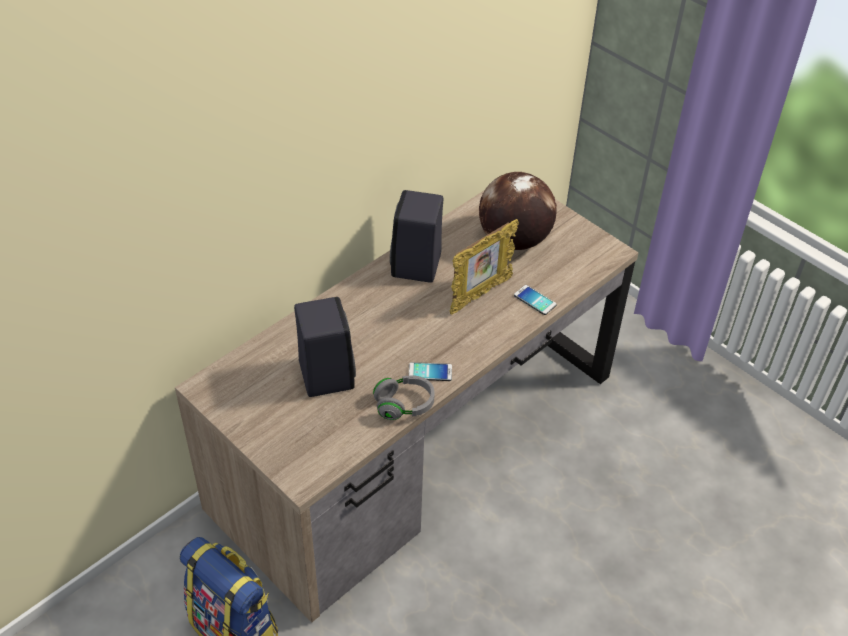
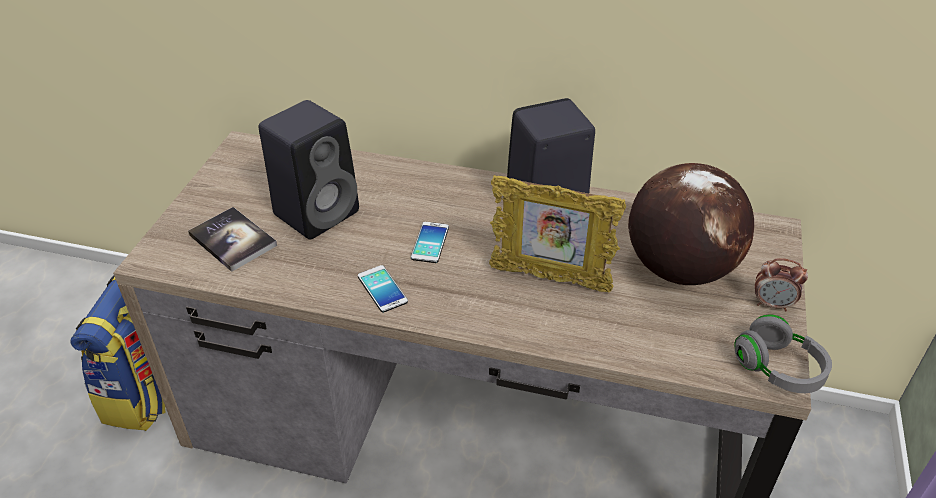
camera: 60 degrees right, 5 degrees down
grey headphones [373,375,435,420] -> grey headphones moved to [734,314,832,393]
phone [514,285,557,315] -> phone moved to [411,222,449,263]
none -> book [188,207,277,272]
none -> alarm clock [755,258,808,311]

